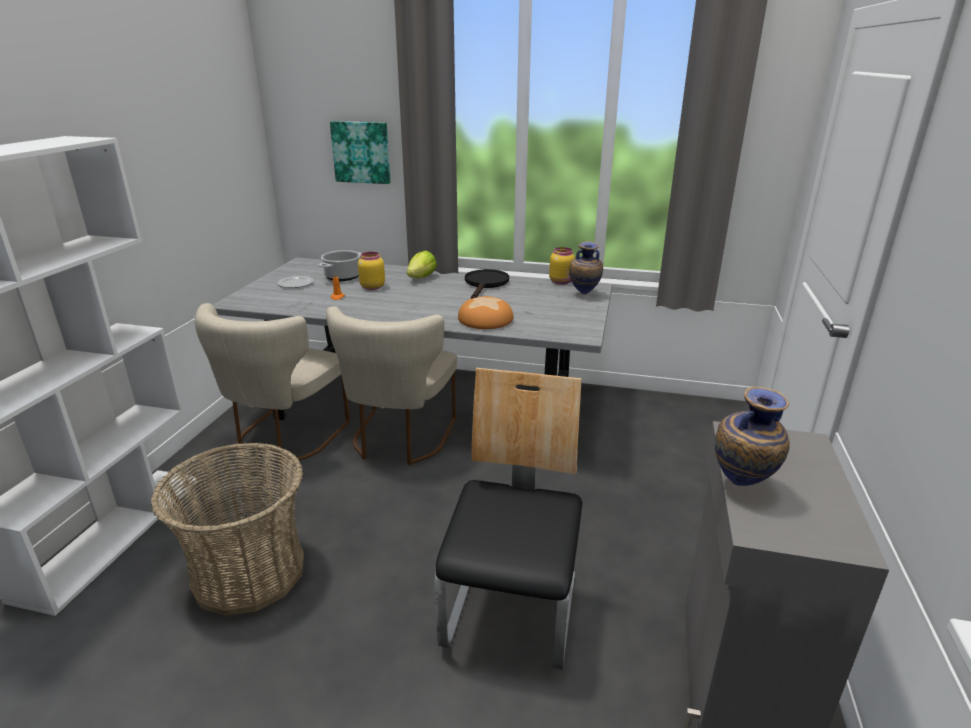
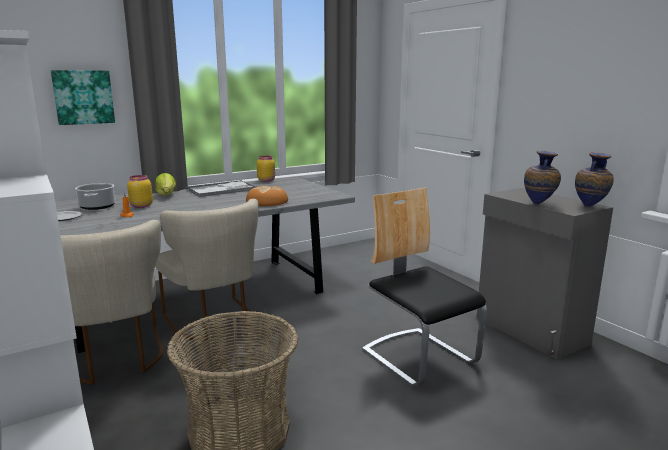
camera: 45 degrees left, 10 degrees down
black frying pan [465,269,509,299] -> tray [186,180,257,197]
vase [569,241,603,294] -> vase moved to [575,152,614,207]

